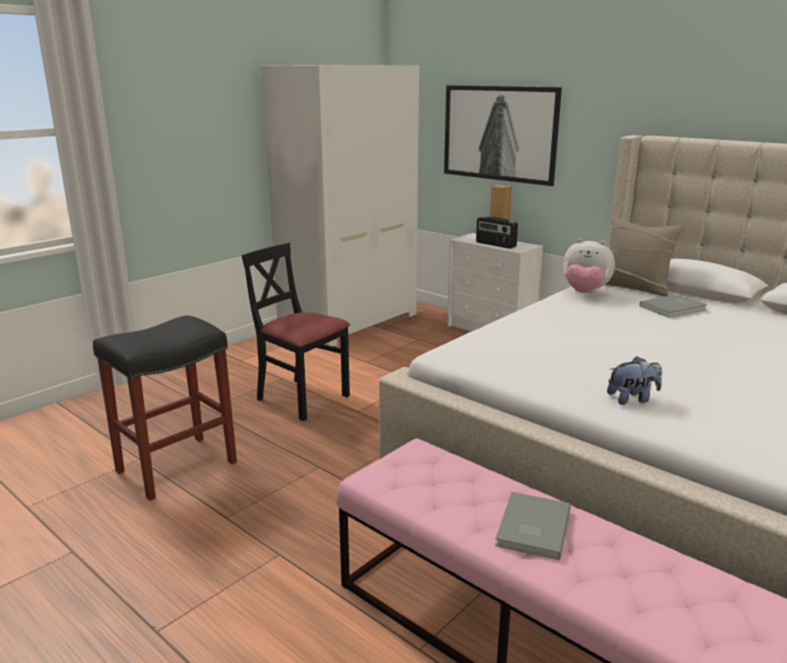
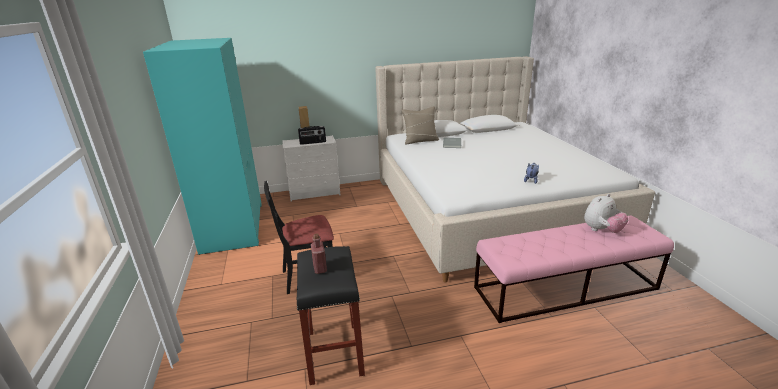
camera: 55 degrees left, 5 degrees up
white wardrobe [261,65,419,347] -> turquoise wardrobe [143,38,262,255]
picture [444,85,562,186] -> none
grey book [495,492,571,560] -> none
plush toy [563,238,615,293] -> plush toy moved to [584,194,628,233]
none -> red bottle [311,234,327,274]

